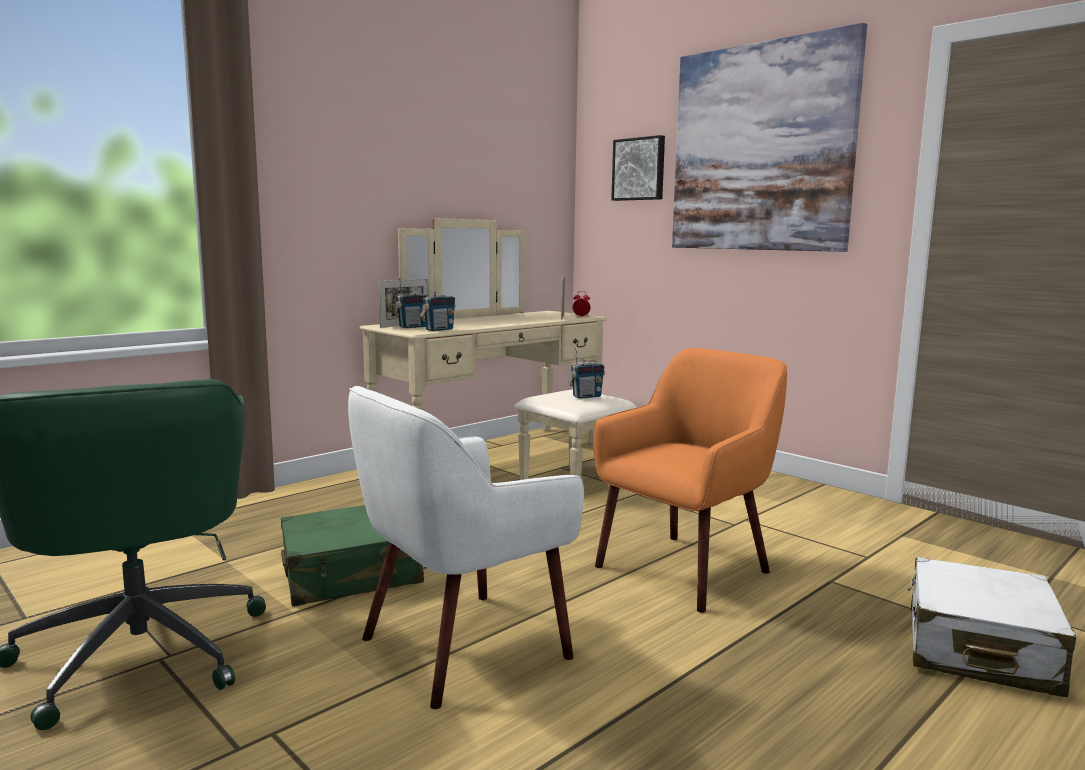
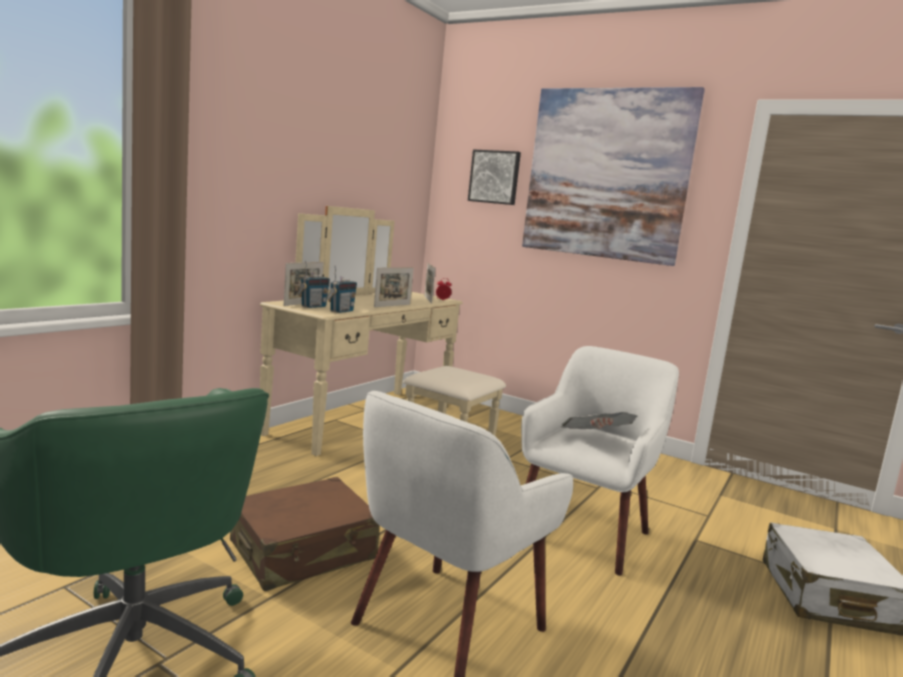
camera: 15 degrees left, 0 degrees up
green suitcase [281,505,424,606] -> brown suitcase [230,477,380,591]
radio [568,347,605,399] -> none
orange armchair [593,348,787,613] -> white armchair [521,346,679,576]
none -> picture frame [374,267,414,307]
none -> newspaper [561,412,638,429]

